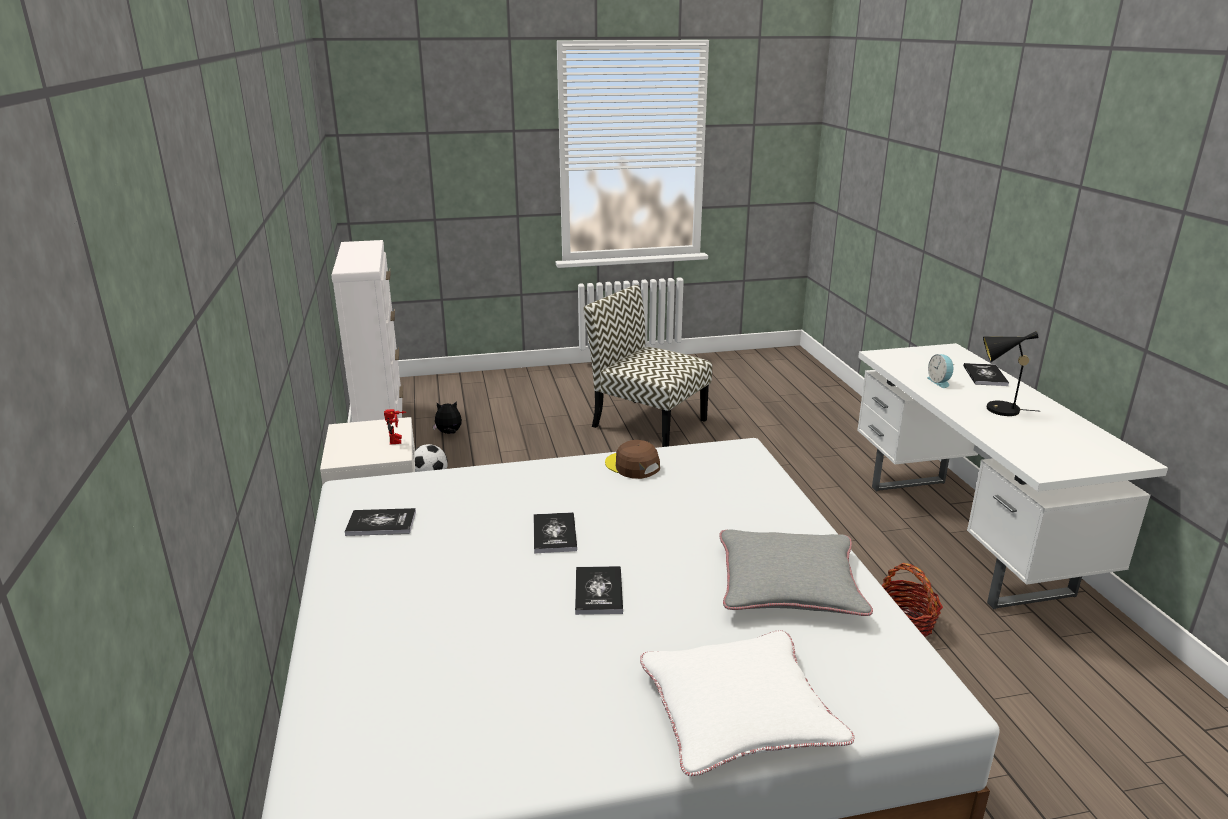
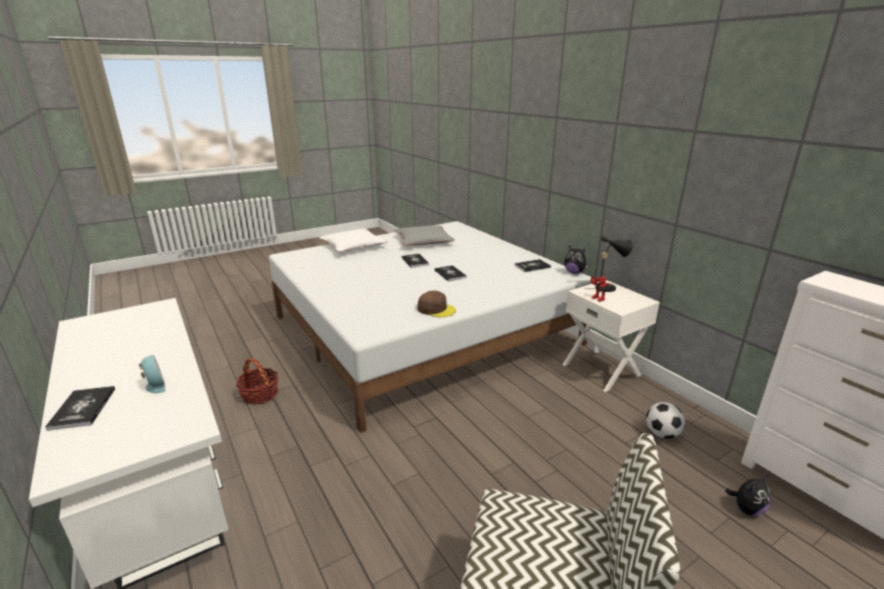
camera: 160 degrees right, 0 degrees up
grey pillow [719,530,873,616] -> grey pillow moved to [394,225,455,246]
black table lamp [983,331,1039,416] -> black table lamp moved to [585,236,633,292]
none -> plush toy [564,246,590,274]

